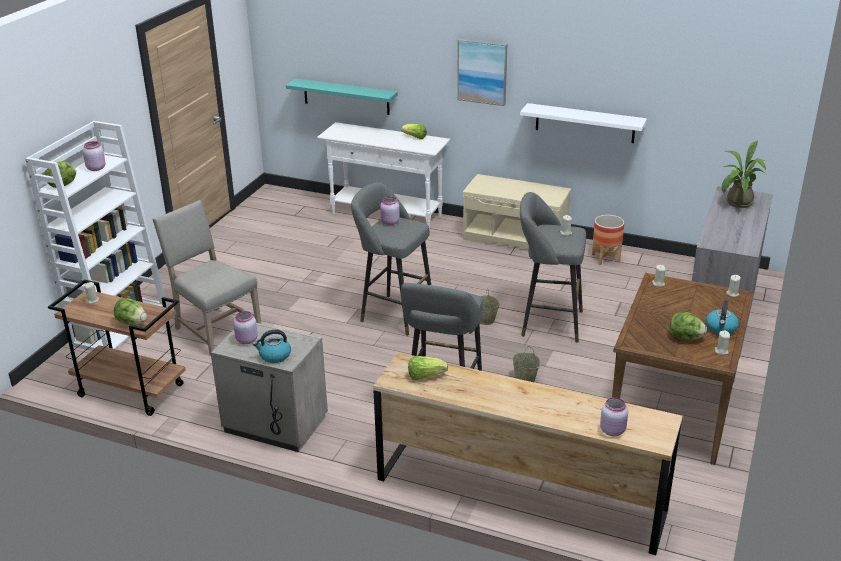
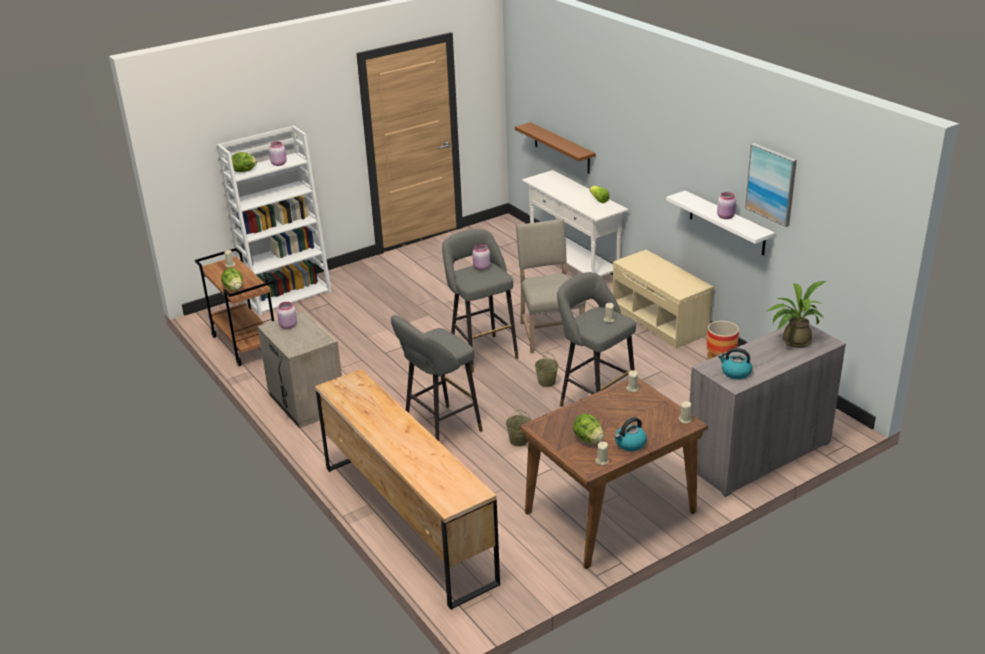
camera: 35 degrees right, 0 degrees up
beige chair [152,200,261,356] -> beige chair moved to [516,219,586,354]
kettle [253,329,291,363] -> kettle moved to [718,348,752,379]
turquoise shelf [286,79,398,115] -> brown shelf [515,122,596,174]
lettuce [408,356,448,380] -> none
picture [457,39,507,106] -> picture moved to [745,143,797,227]
pink jar [600,397,628,436] -> pink jar moved to [717,192,736,219]

